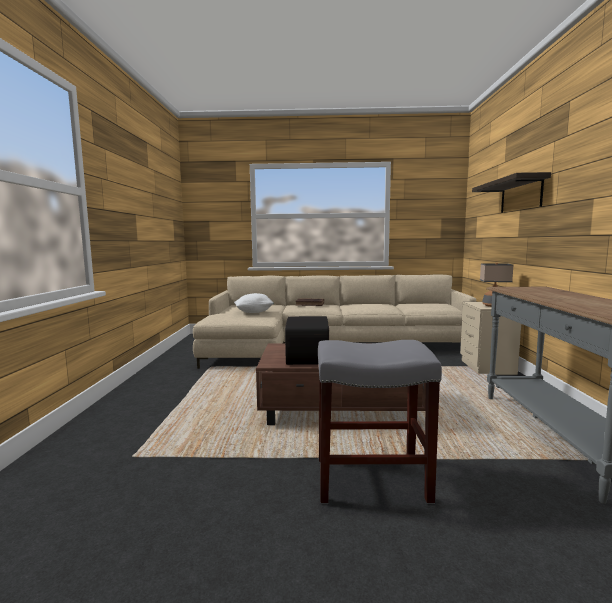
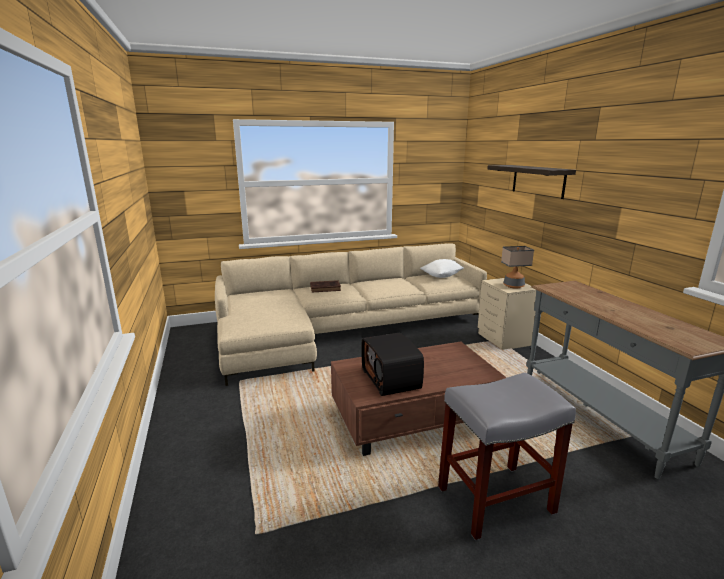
camera: 20 degrees left, 10 degrees up
white pillow [234,293,274,313] -> white pillow moved to [420,259,464,278]

